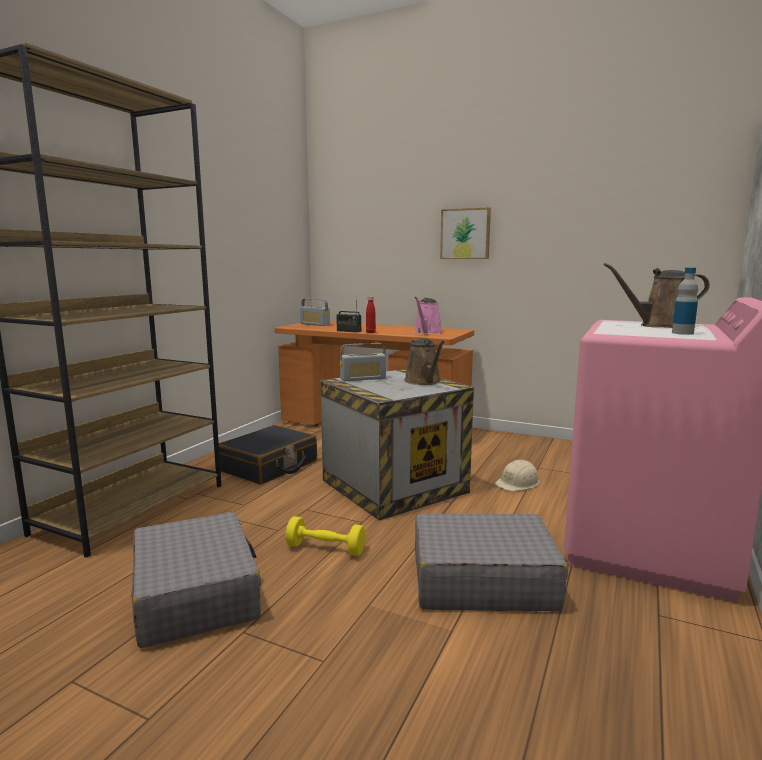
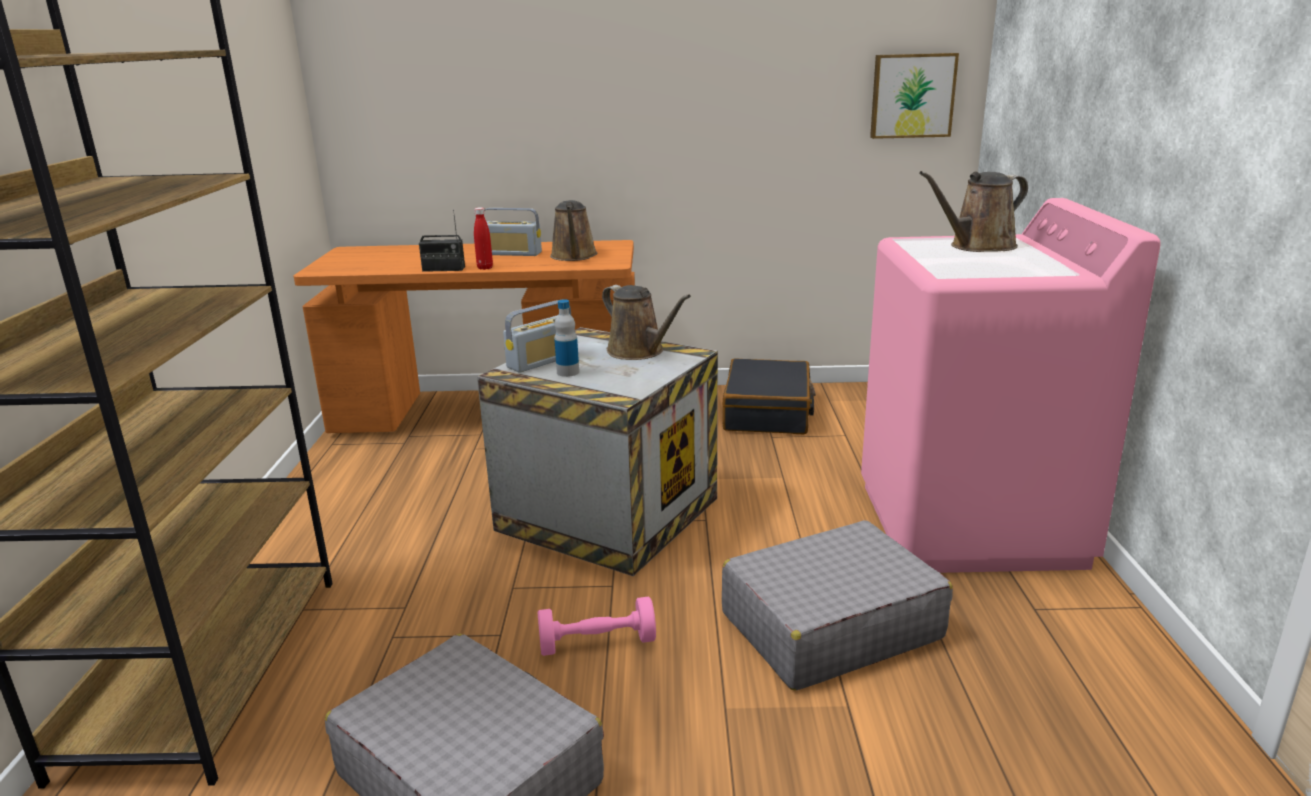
camera: 25 degrees left, 10 degrees up
black suitcase [219,425,317,485] -> black suitcase moved to [722,358,816,434]
yellow dumbbell [285,516,365,556] -> pink dumbbell [537,597,656,656]
radio [300,298,330,326] -> radio moved to [484,208,542,256]
pink watering can [414,297,443,334] -> brown watering can [550,200,597,261]
picture [440,207,491,259] -> picture moved to [870,53,959,139]
beige hard hat [495,459,540,491] -> none
bottle [672,268,698,335] -> bottle moved to [554,299,579,377]

